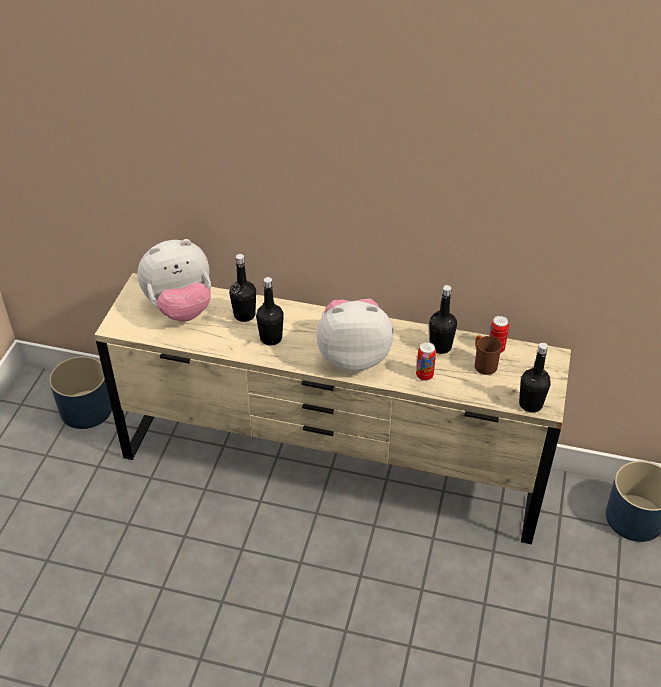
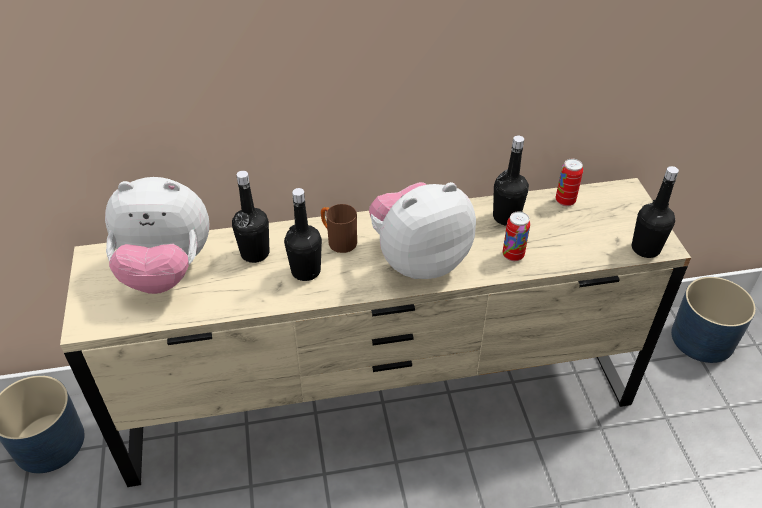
camera: 25 degrees left, 0 degrees up
plush toy [137,239,211,322] -> plush toy turned 45 degrees clockwise [105,177,209,294]
brown mug [475,335,502,375] -> brown mug moved to [321,204,357,253]

